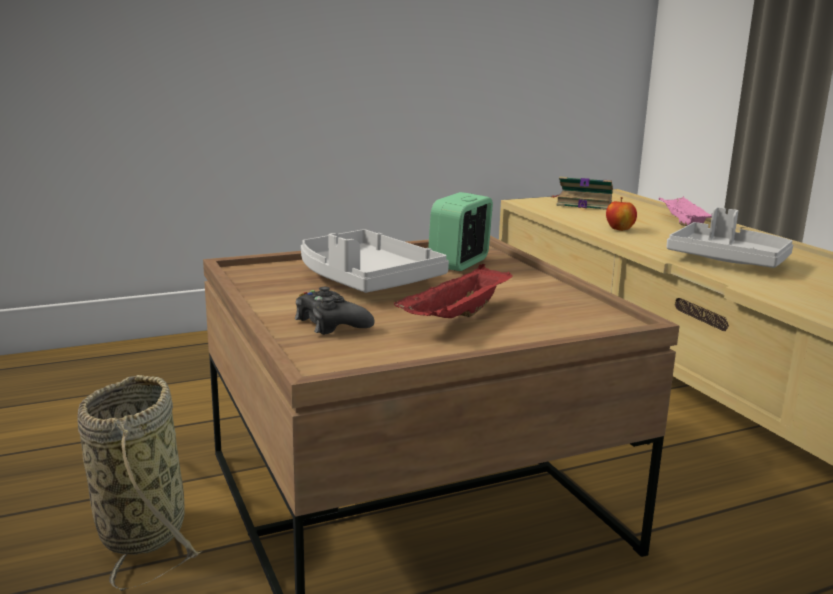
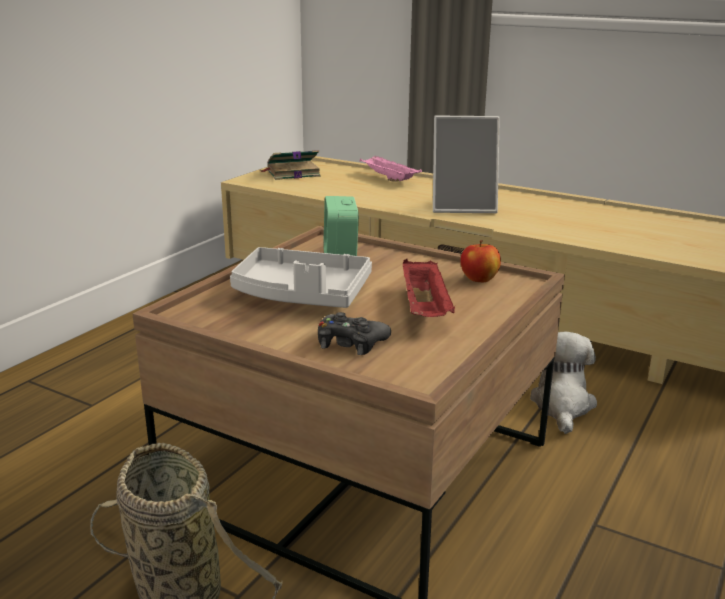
camera: 35 degrees left, 5 degrees up
apple [606,197,637,231] -> apple moved to [460,240,501,282]
grey tray [667,207,793,268] -> picture frame [433,115,500,213]
none -> plush toy [530,331,597,434]

